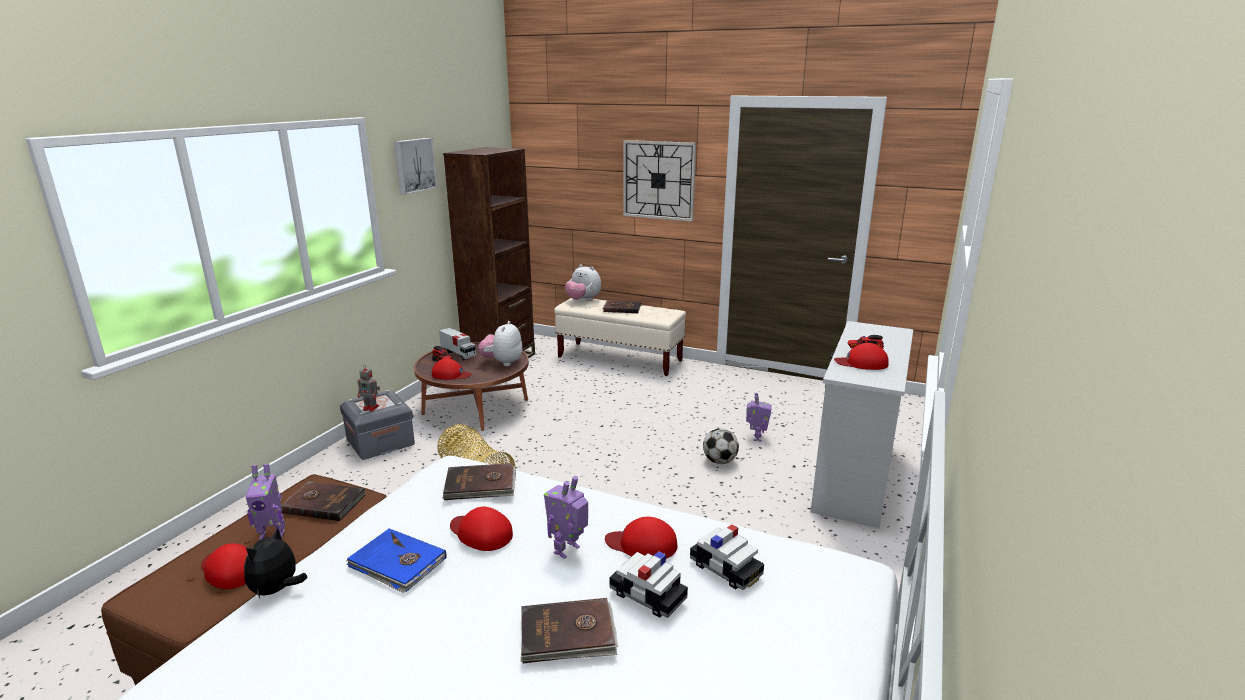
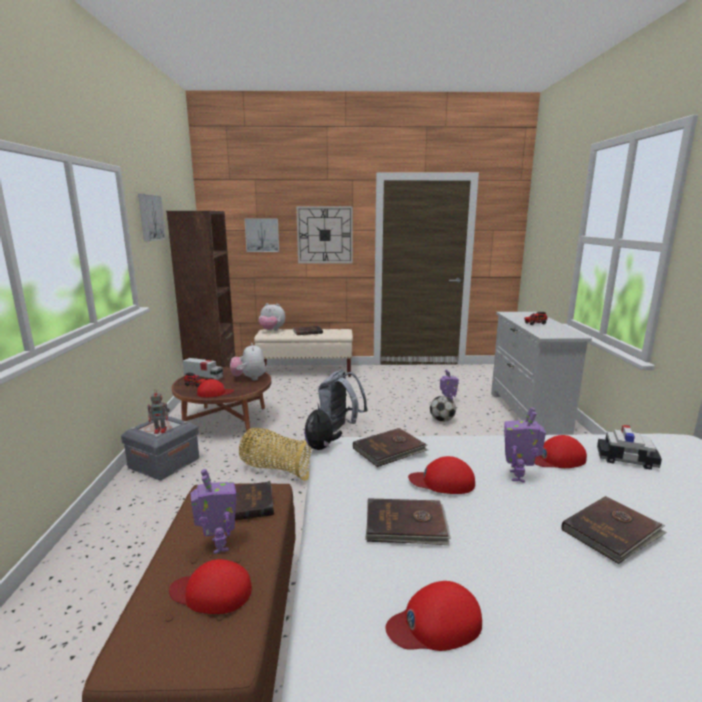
camera: 25 degrees left, 5 degrees down
plush toy [244,527,308,598] -> plush toy moved to [304,404,342,450]
toy robot [246,464,285,540] -> toy robot turned 75 degrees counterclockwise [191,469,236,554]
blue book [346,529,446,593] -> brown book [365,498,451,545]
toy car [609,551,688,618] -> none
red cap [834,343,889,370] -> red cap moved to [385,581,482,651]
none -> picture [244,218,279,252]
none -> grey backpack [318,370,368,432]

